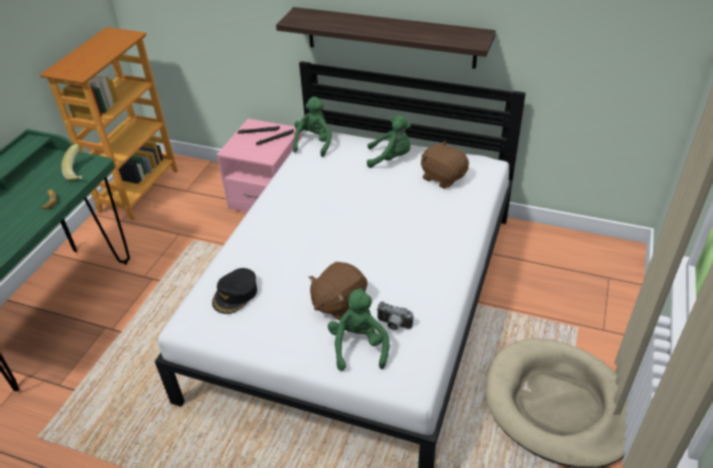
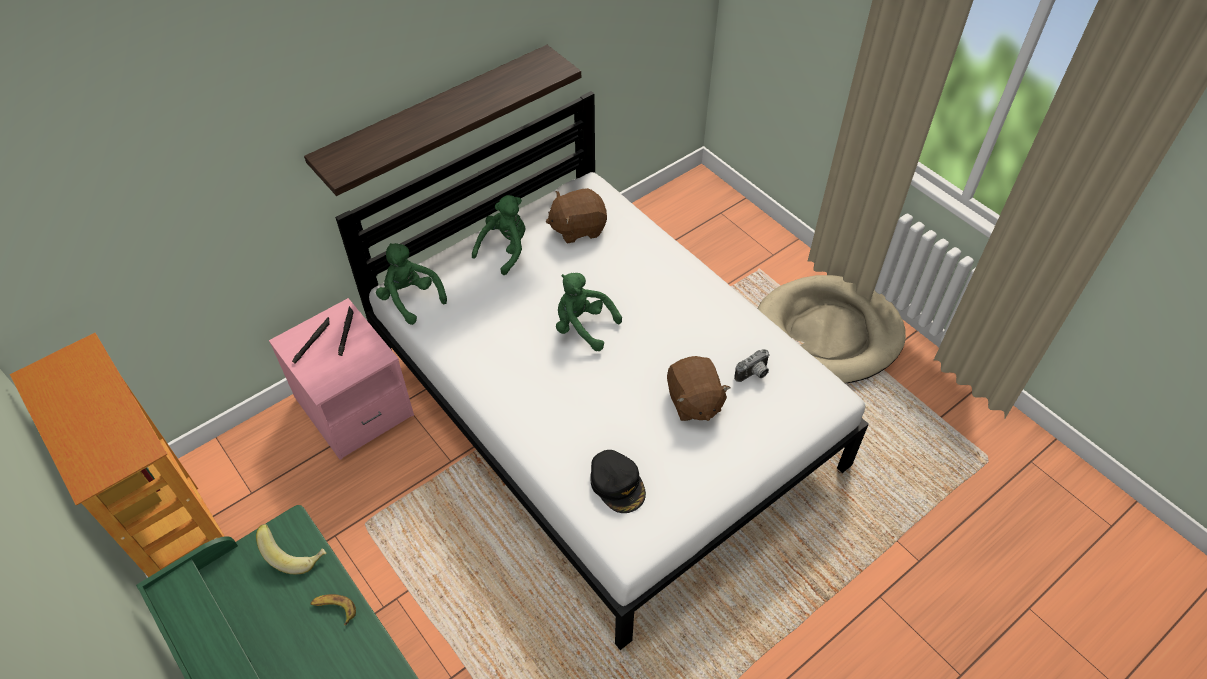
camera: 60 degrees left, 10 degrees up
green plush toy [328,288,389,371] -> green plush toy moved to [556,273,622,351]

